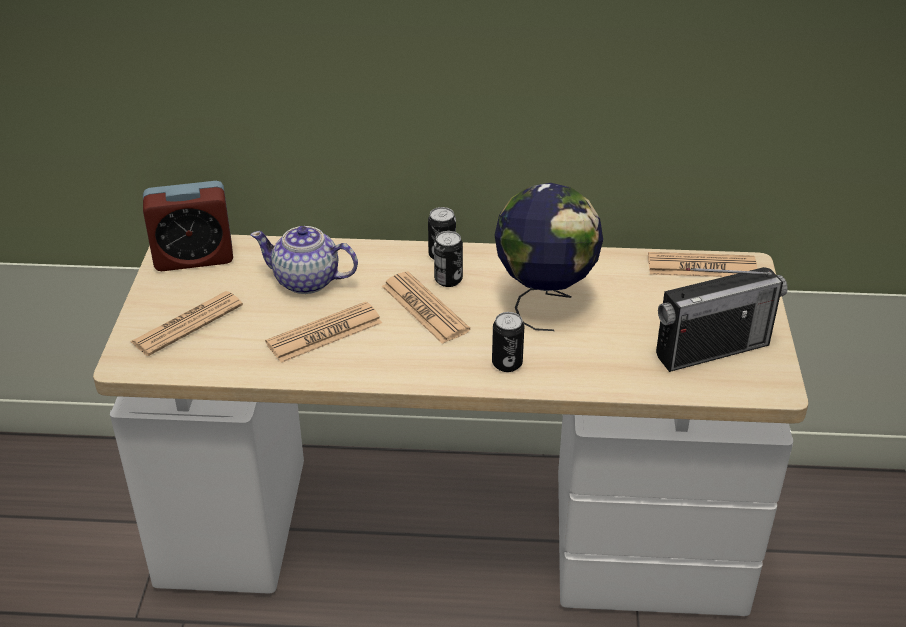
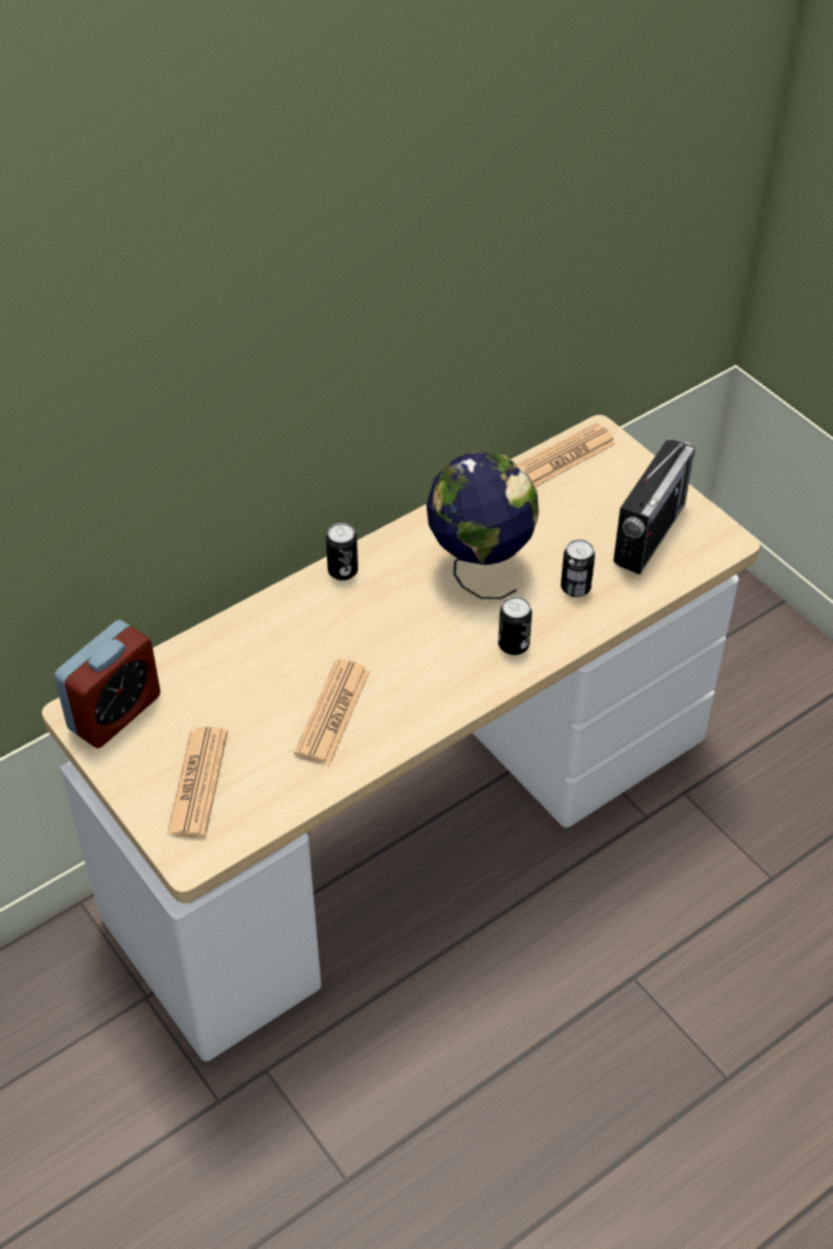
camera: 40 degrees left, 10 degrees up
teapot [251,226,358,294] -> none
newspaper [382,272,470,344] -> none
can [434,231,463,287] -> can moved to [561,539,595,597]

